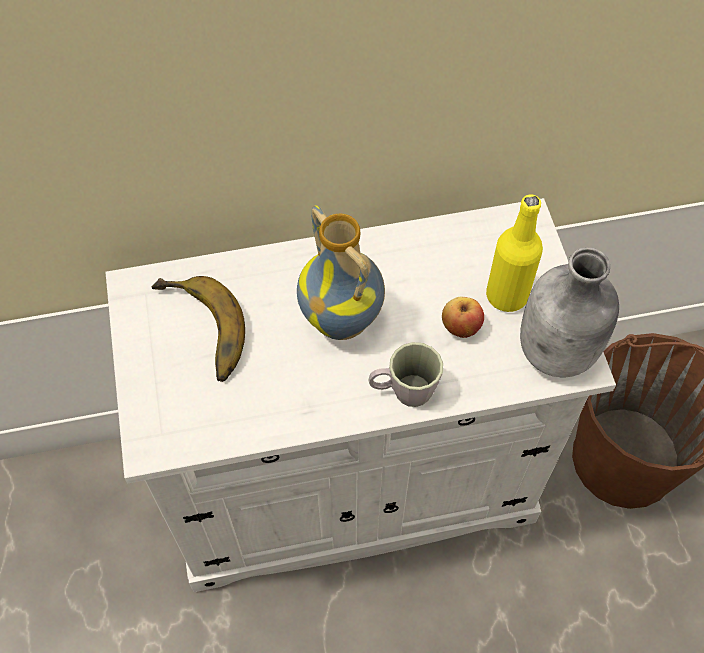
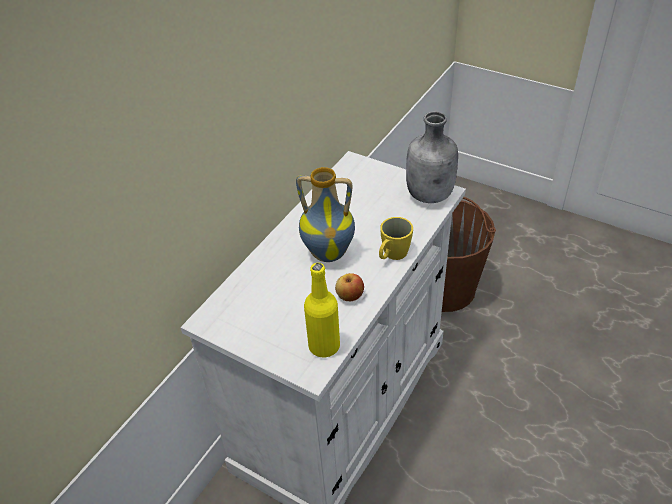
camera: 45 degrees left, 15 degrees down
banana [152,276,245,382] -> none
grey mug [369,342,443,407] -> yellow mug [379,217,413,260]
apple [442,297,484,338] -> apple moved to [335,273,364,301]
yellow bottle [486,194,543,312] -> yellow bottle moved to [304,263,340,358]

